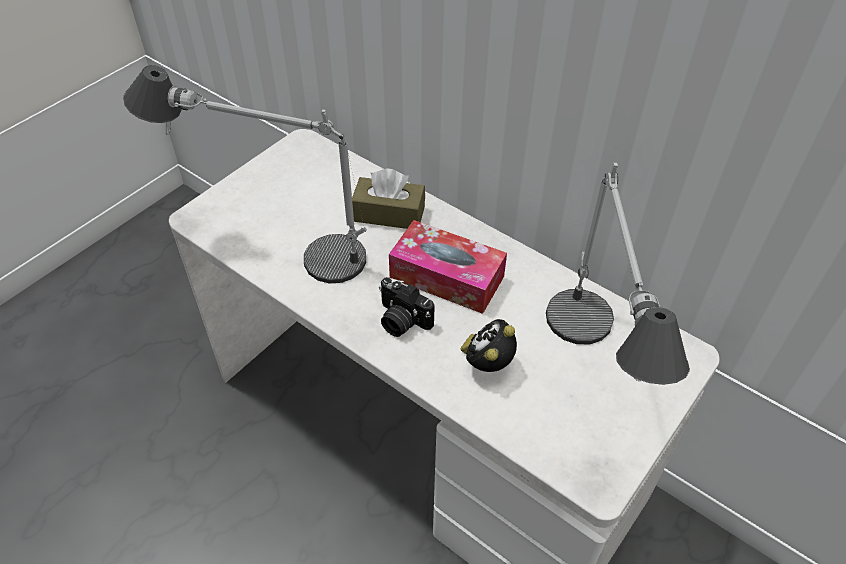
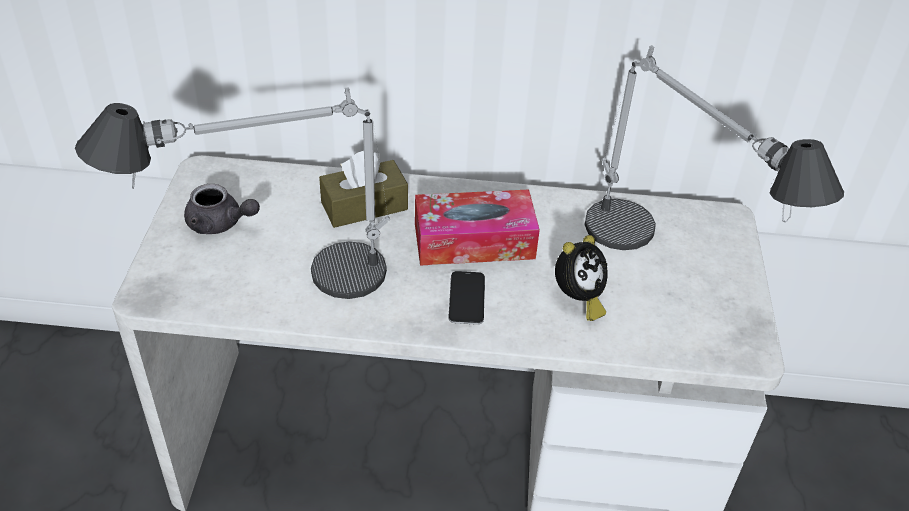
camera: 35 degrees left, 5 degrees down
camera [379,277,434,337] -> phone [449,271,485,325]
alarm clock [461,319,517,372] -> alarm clock turned 135 degrees counterclockwise [555,235,608,321]
none -> grey teapot [184,184,260,234]

